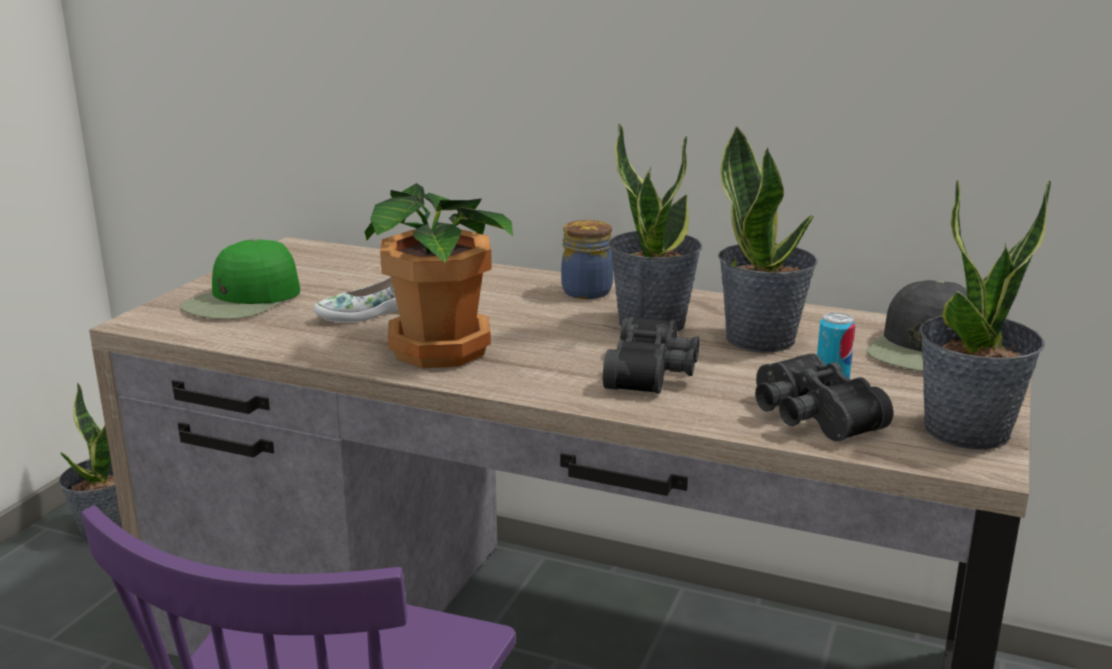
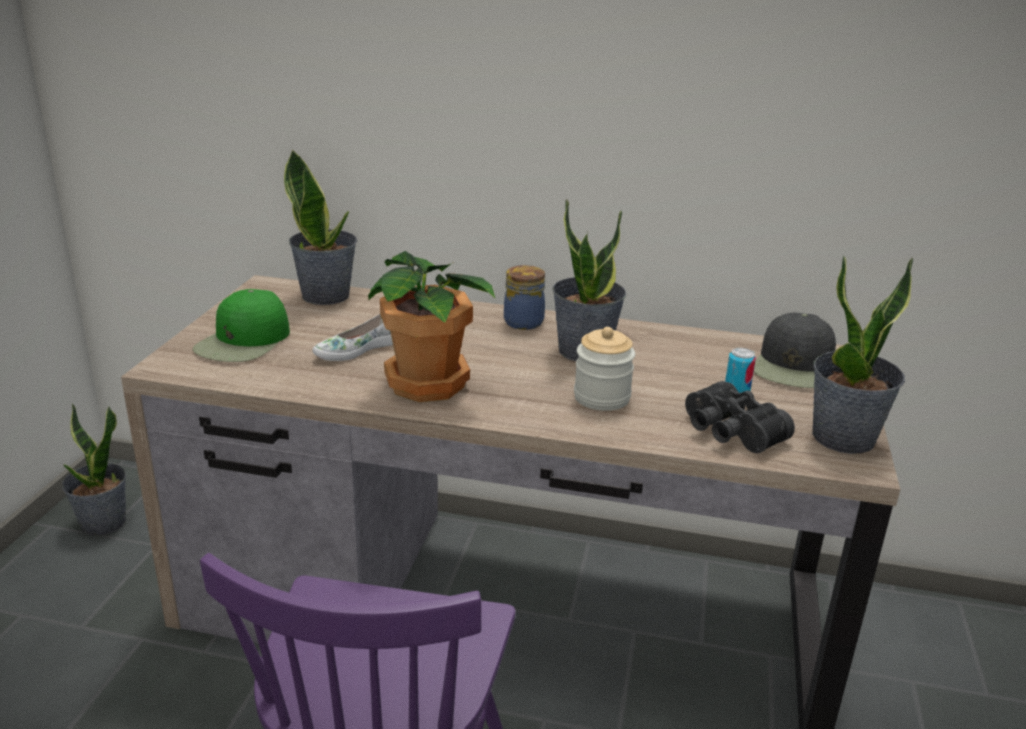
camera: 10 degrees left, 5 degrees up
black binoculars [603,317,700,394] -> jar [574,327,635,411]
potted plant [718,125,818,352] -> potted plant moved to [284,149,357,305]

